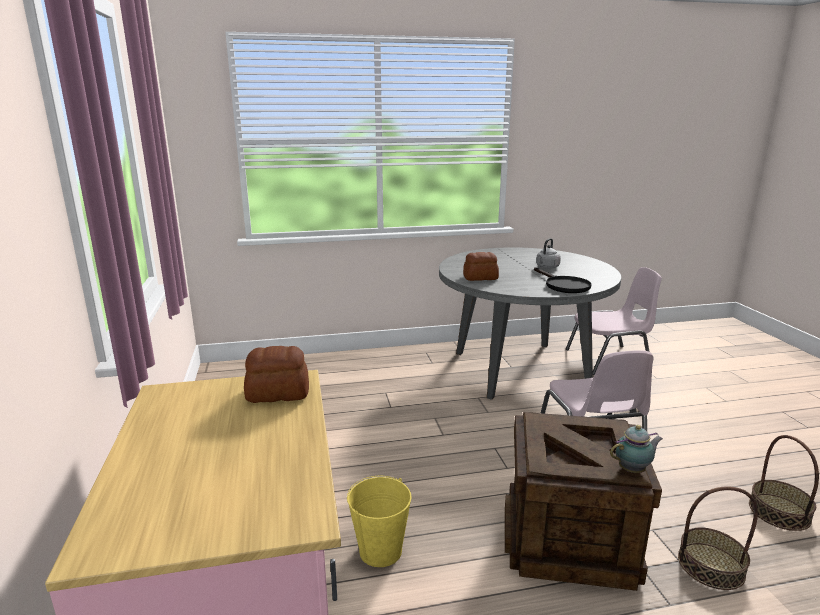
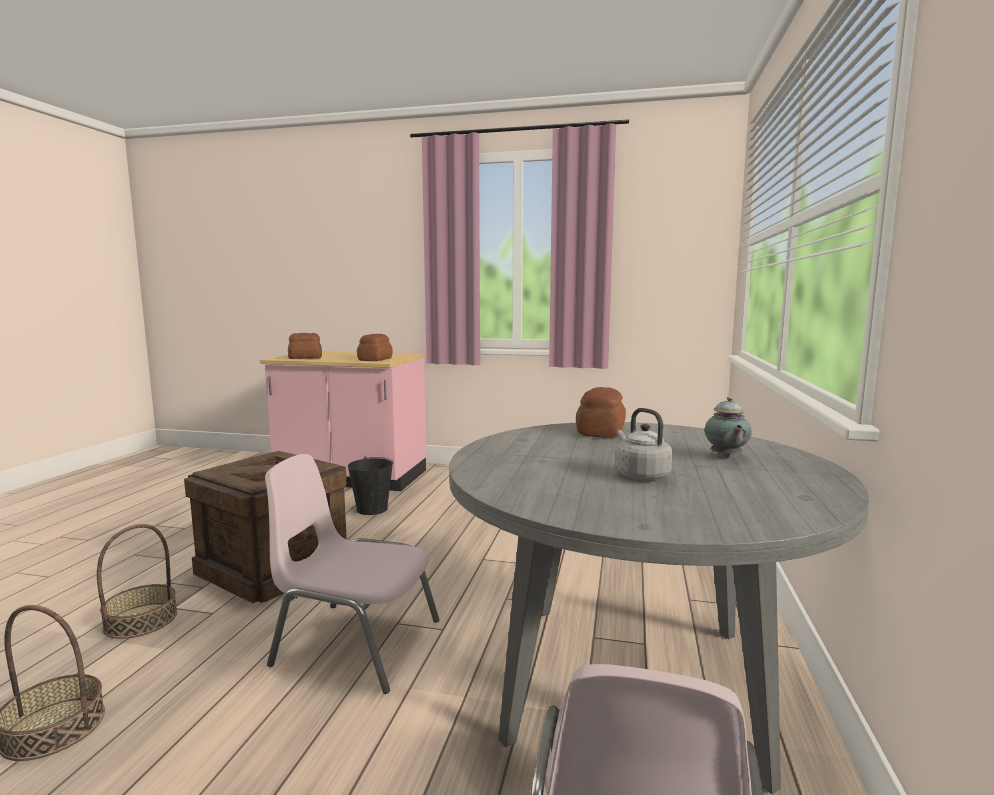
camera: 115 degrees right, 10 degrees down
yellow bucket [347,476,411,567] -> black bucket [348,457,393,515]
black frying pan [534,267,591,293] -> none
teapot [610,425,663,473] -> teapot moved to [705,396,752,458]
none -> bread [288,333,322,359]

